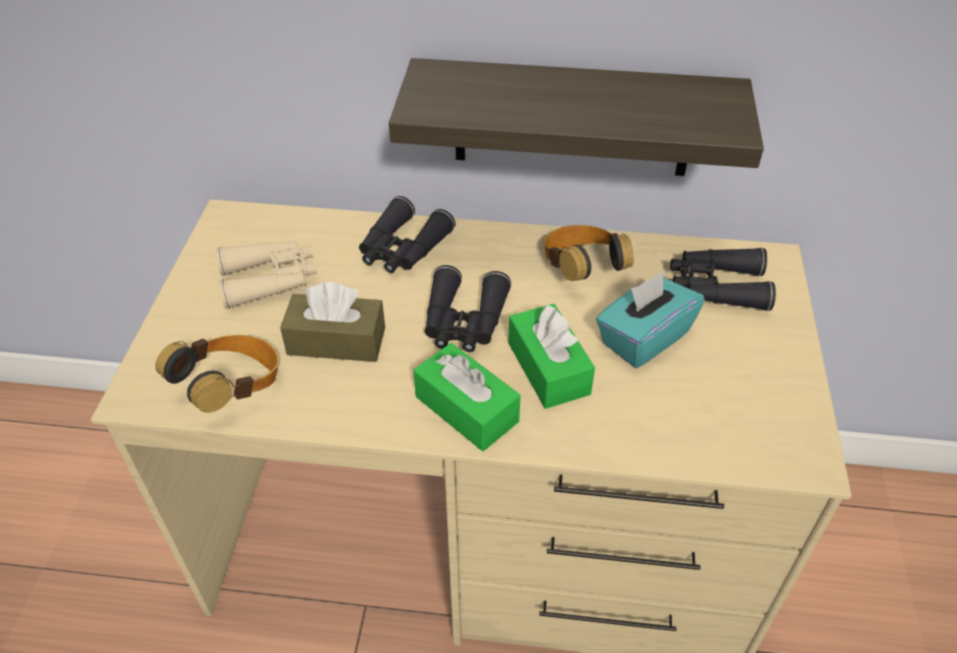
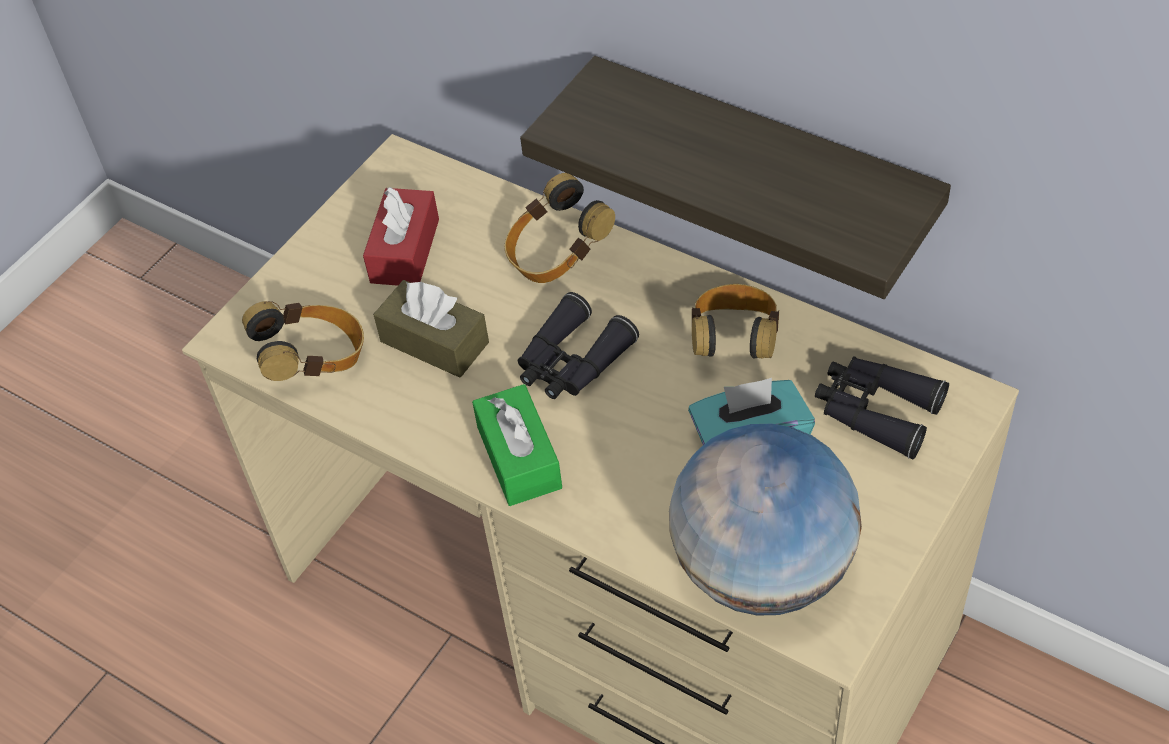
camera: 30 degrees right, 5 degrees up
beige binoculars [215,240,317,309] -> red tissue box [363,187,439,286]
black binoculars [359,196,455,273] -> headphones [505,173,615,283]
green tissue box [508,303,595,409] -> none
none -> globe [669,424,862,616]

